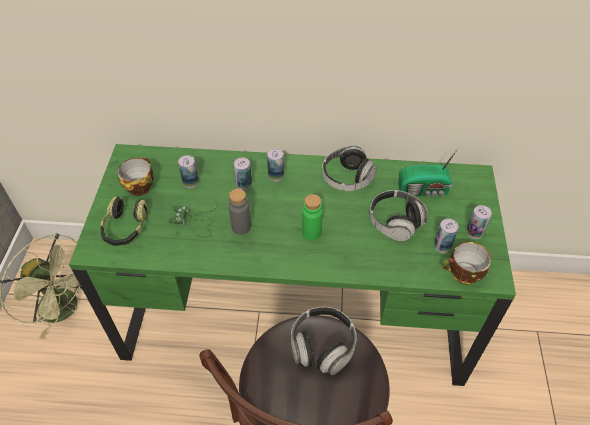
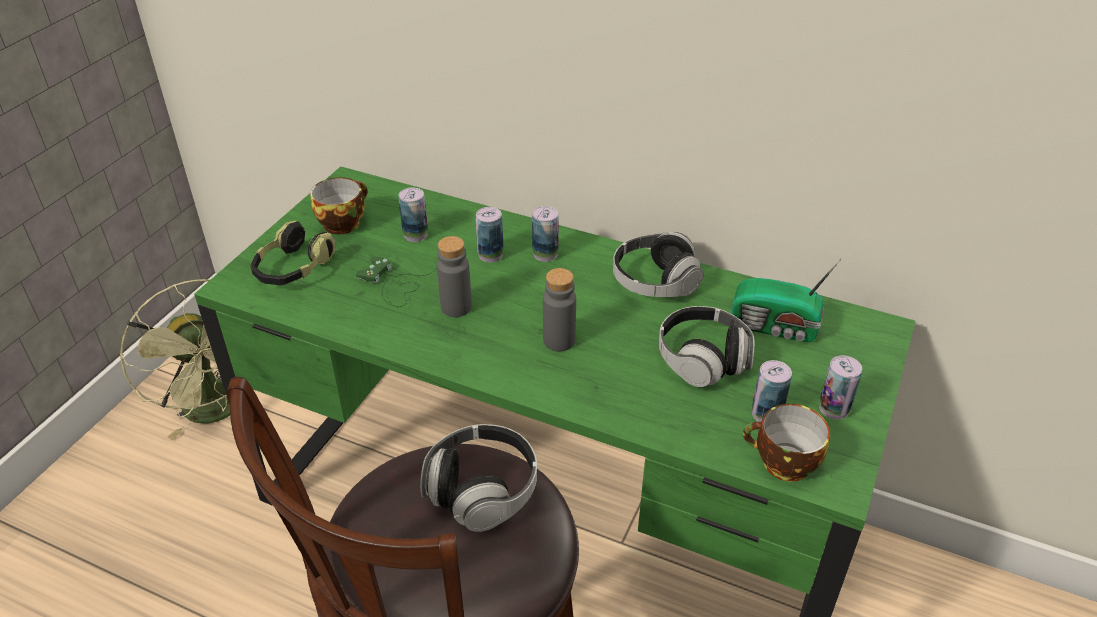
camera: 20 degrees right, 10 degrees down
green bottle [302,194,323,240] -> grey bottle [543,268,576,352]

